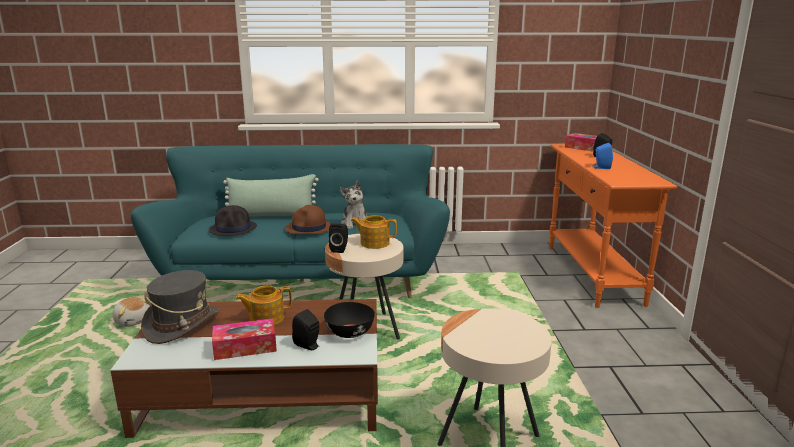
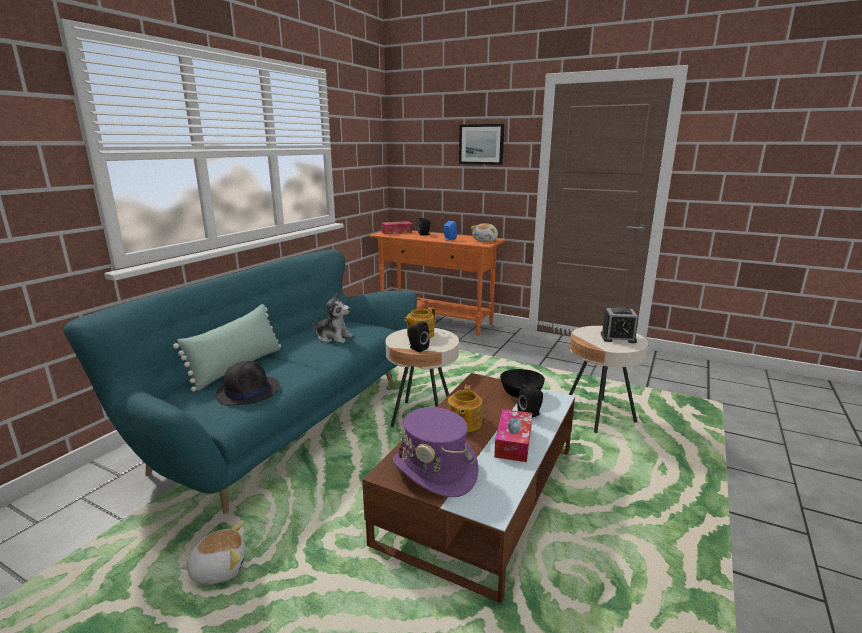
camera: 60 degrees left, 0 degrees up
grey hat [141,270,220,344] -> purple hat [393,407,479,497]
brown hat [285,205,331,234] -> none
none -> picture [459,124,504,165]
none -> plush toy [471,223,498,241]
none -> alarm clock [601,307,639,343]

